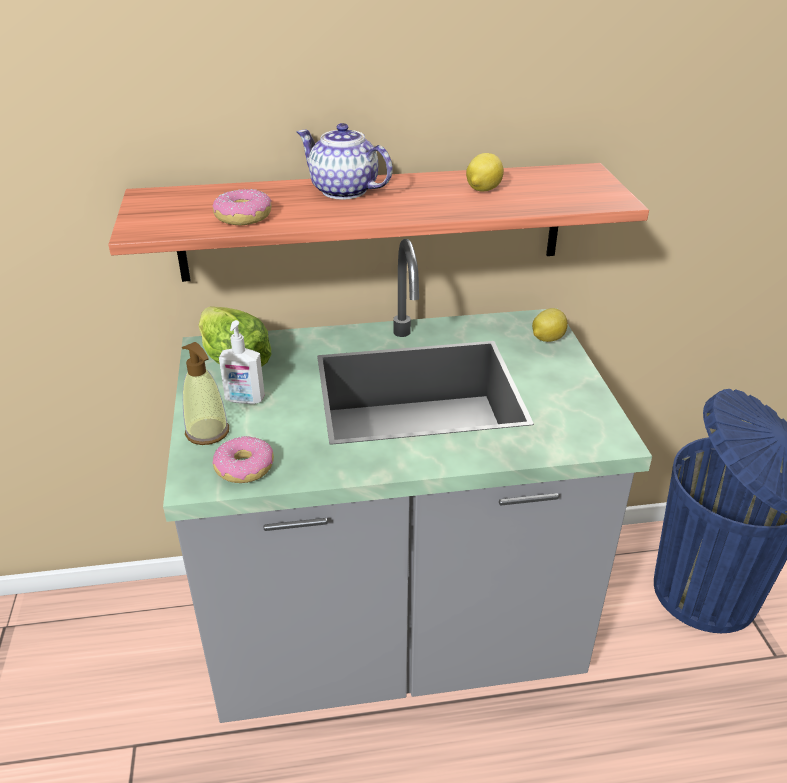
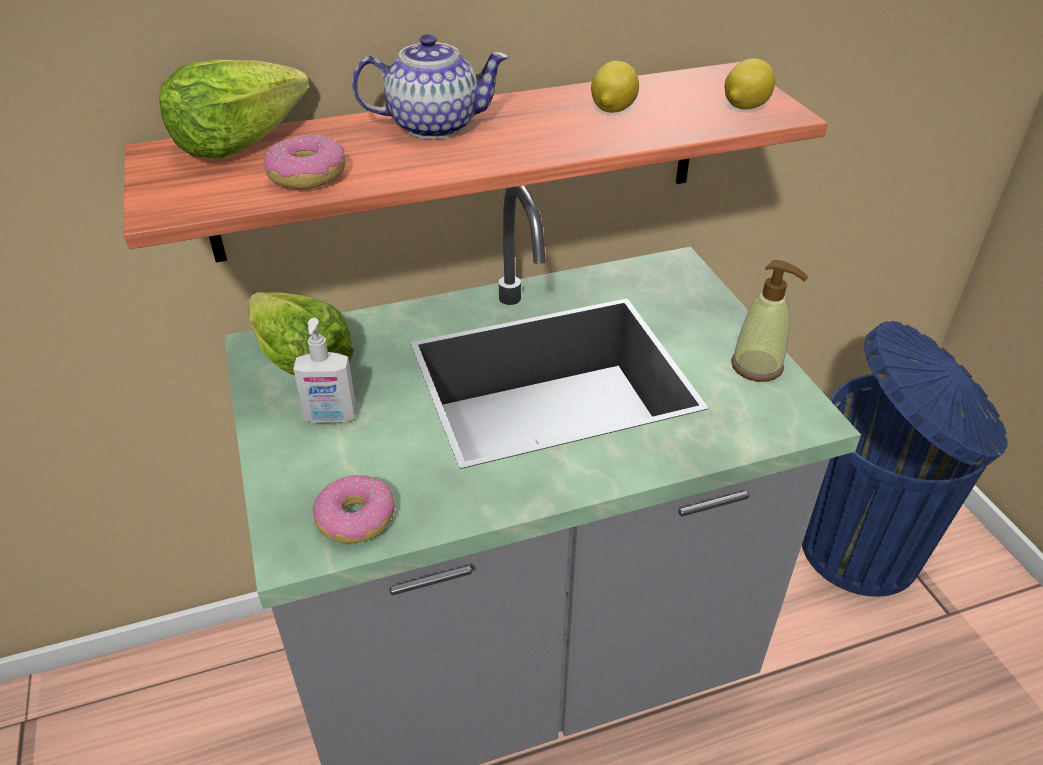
camera: 10 degrees left, 5 degrees up
soap dispenser [182,342,229,445] -> soap dispenser moved to [731,260,809,382]
teapot [297,123,393,200] -> teapot turned 150 degrees clockwise [352,34,509,139]
lemon [532,308,568,342] -> lemon moved to [725,58,775,110]
none -> lettuce [159,60,310,158]

